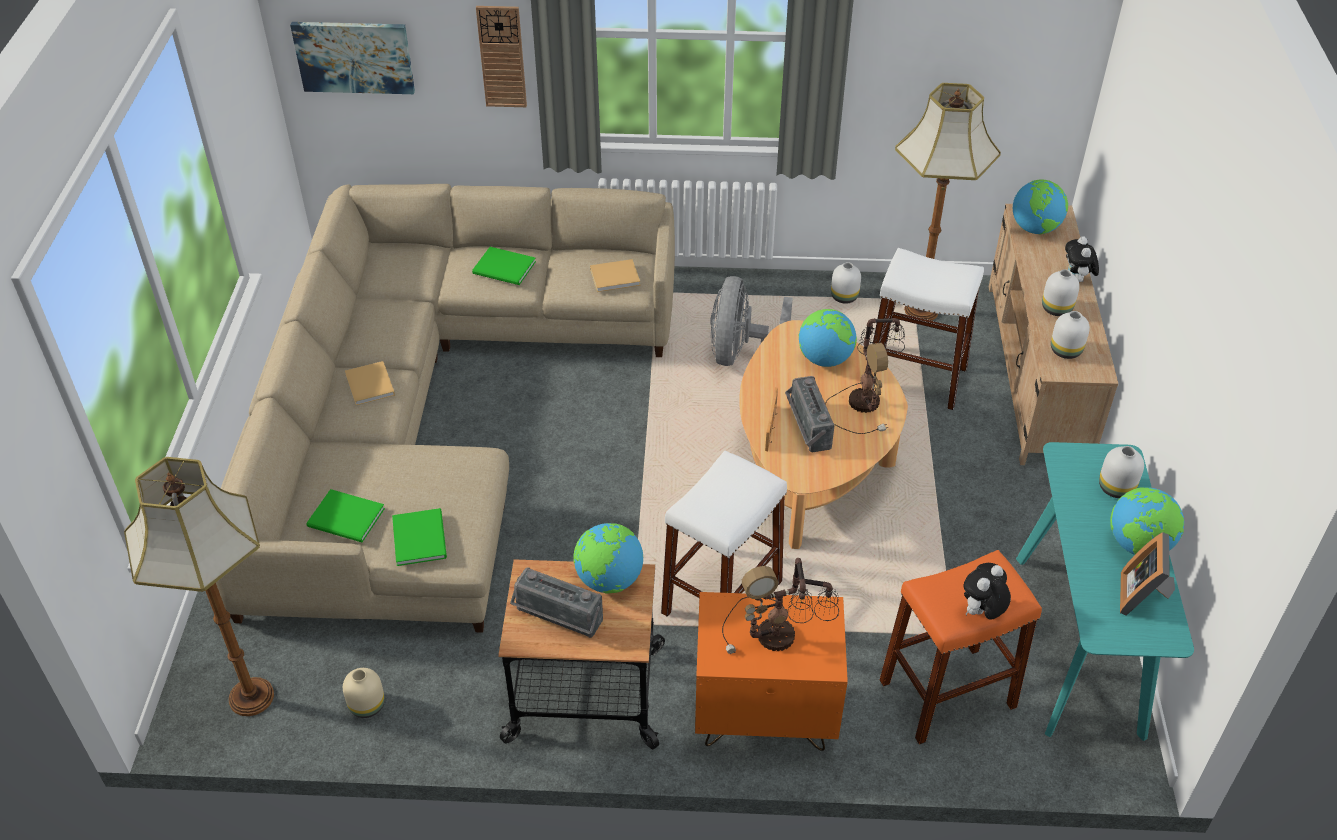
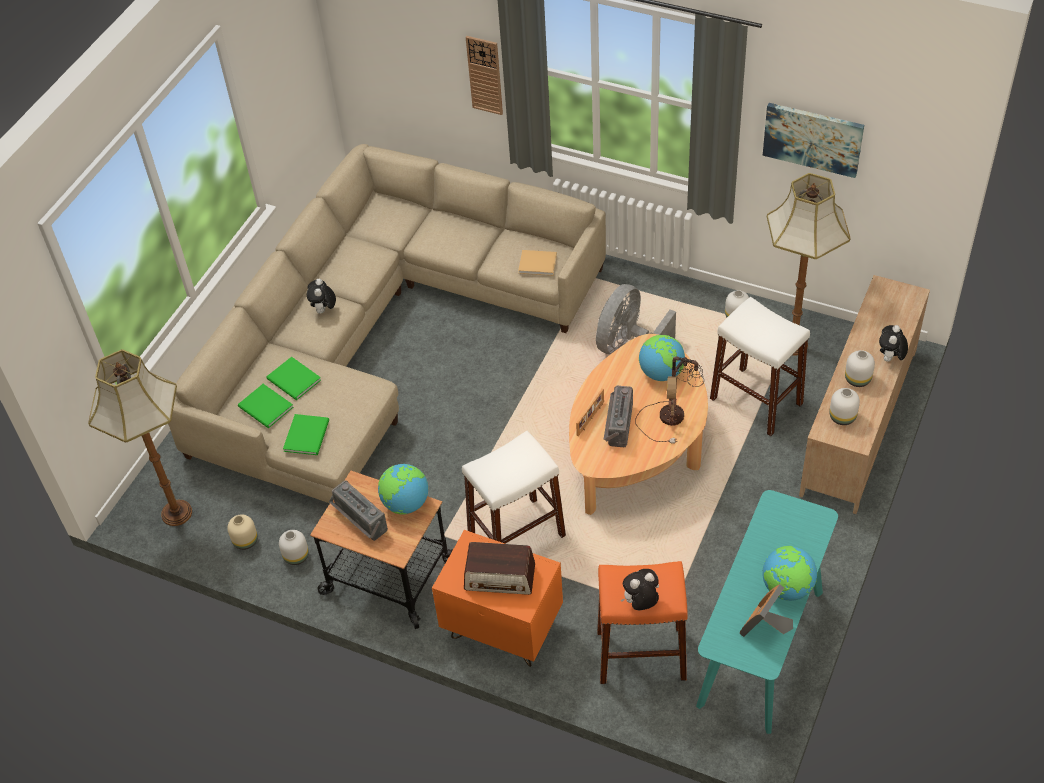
camera: 25 degrees right, 5 degrees up
picture [290,22,415,94] -> picture moved to [763,103,864,178]
beige book [345,361,395,406] -> plush toy [307,279,336,314]
green book [472,247,536,285] -> green book moved to [266,357,321,400]
table lamp [722,558,839,654] -> radio [464,542,535,595]
globe [1013,180,1068,235] -> none
white vase [1099,446,1144,498] -> white vase moved to [279,530,309,565]

